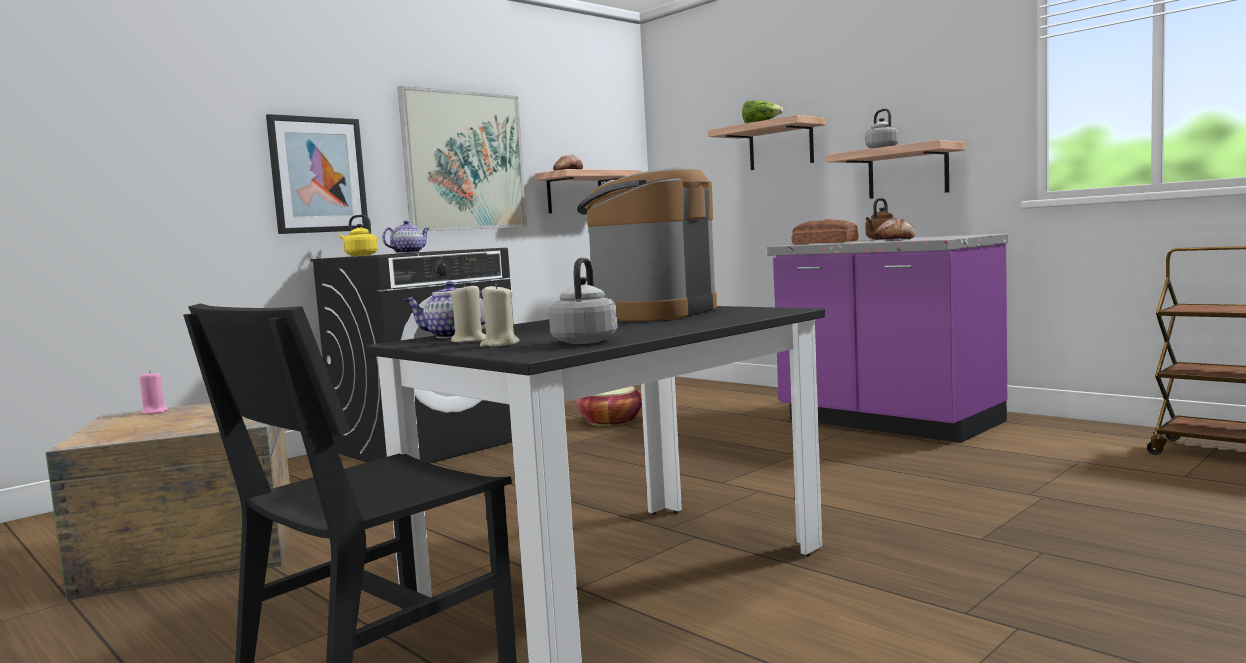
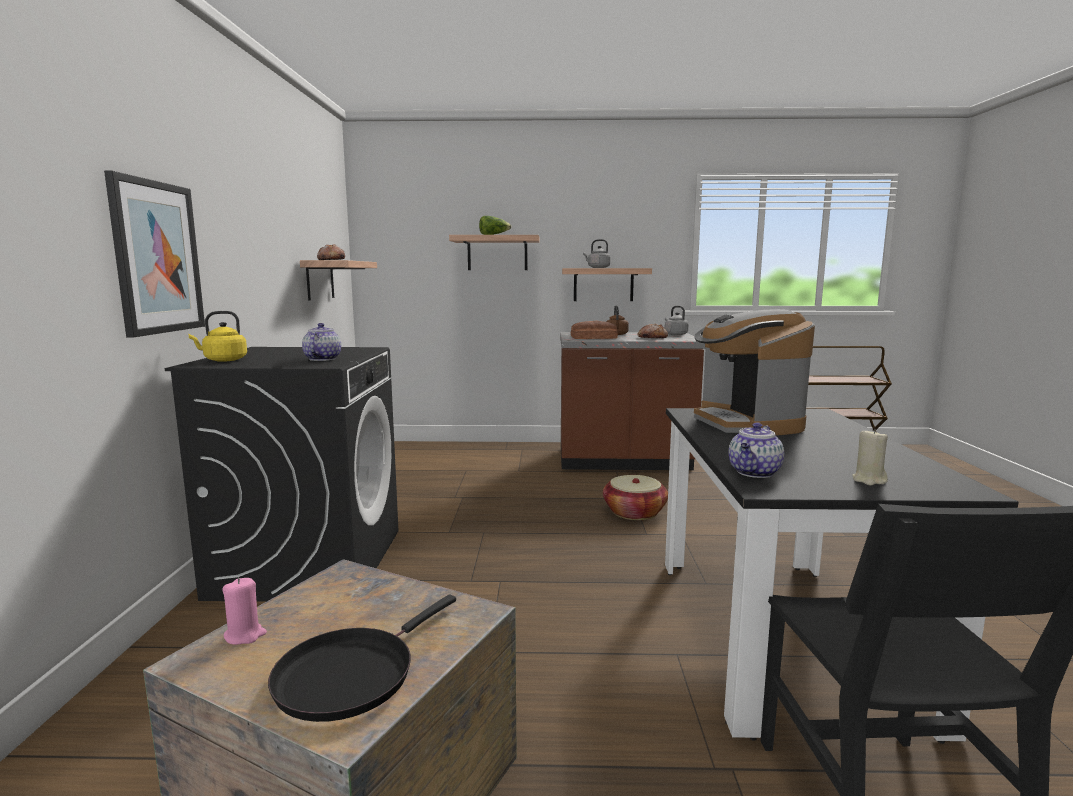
camera: 45 degrees left, 5 degrees up
picture [397,86,527,231] -> none
beige candle [450,283,486,343] -> none
grey kettle [549,258,618,344] -> grey kettle moved to [665,306,688,335]
basket [576,386,642,426] -> basket moved to [603,475,668,520]
purple counter [767,234,1008,443] -> brown counter [560,332,706,470]
none -> black frying pan [268,595,456,722]

